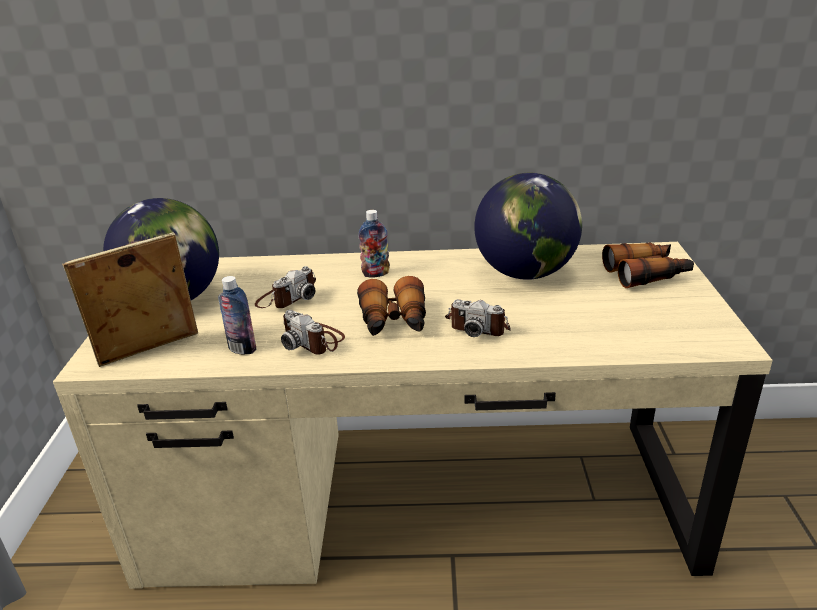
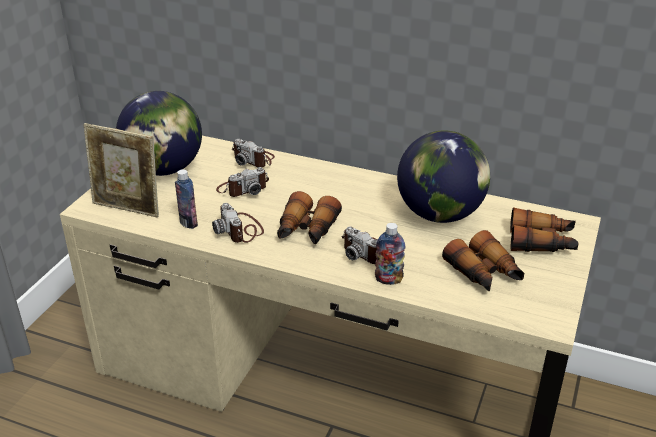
camera: 20 degrees right, 5 degrees up
picture frame [62,232,198,367] -> picture frame turned 150 degrees counterclockwise [83,123,159,217]
bottle [358,210,390,278] -> bottle moved to [375,223,405,285]
none -> camera [232,139,275,167]
none -> binoculars [442,230,524,292]

